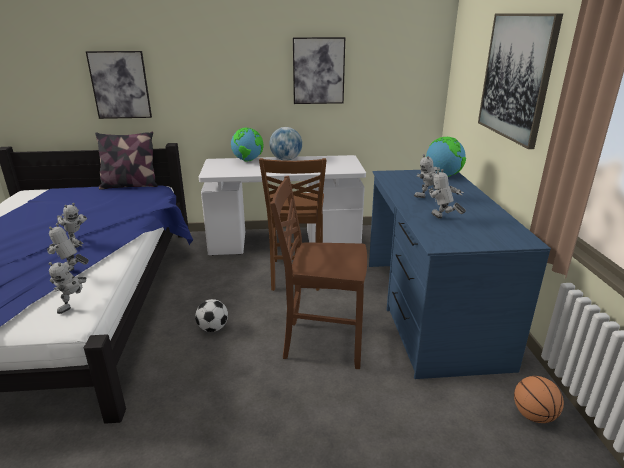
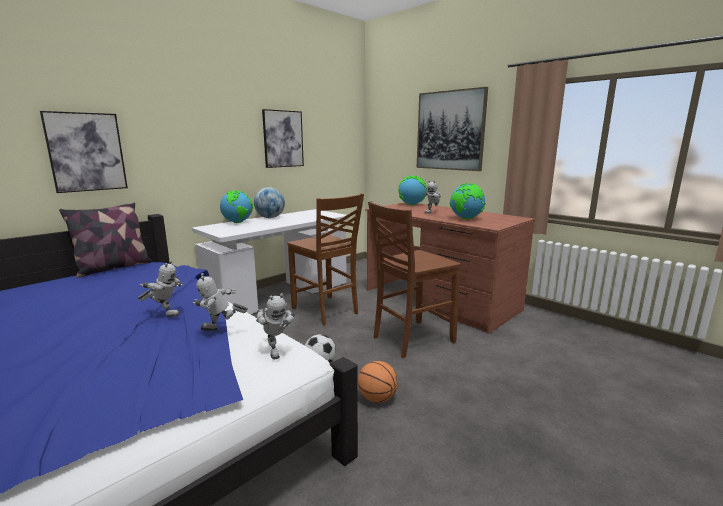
camera: 40 degrees left, 10 degrees down
blue desk [369,170,551,379] -> brown desk [365,202,535,334]
toy robot [429,169,466,219] -> globe [449,183,486,219]
basketball [514,376,564,423] -> basketball moved to [358,361,398,403]

